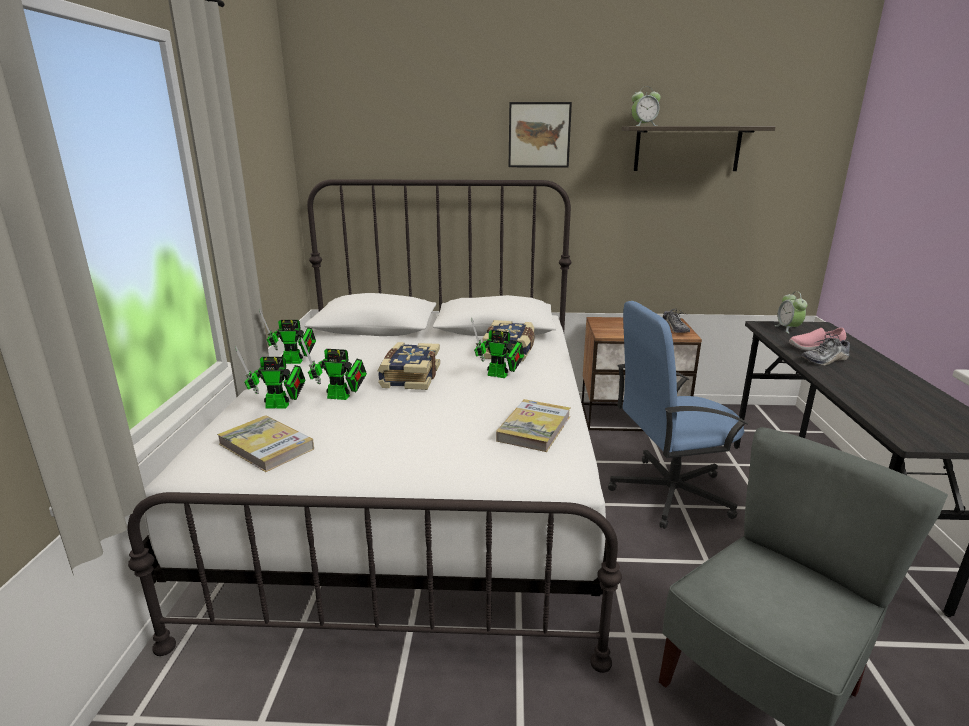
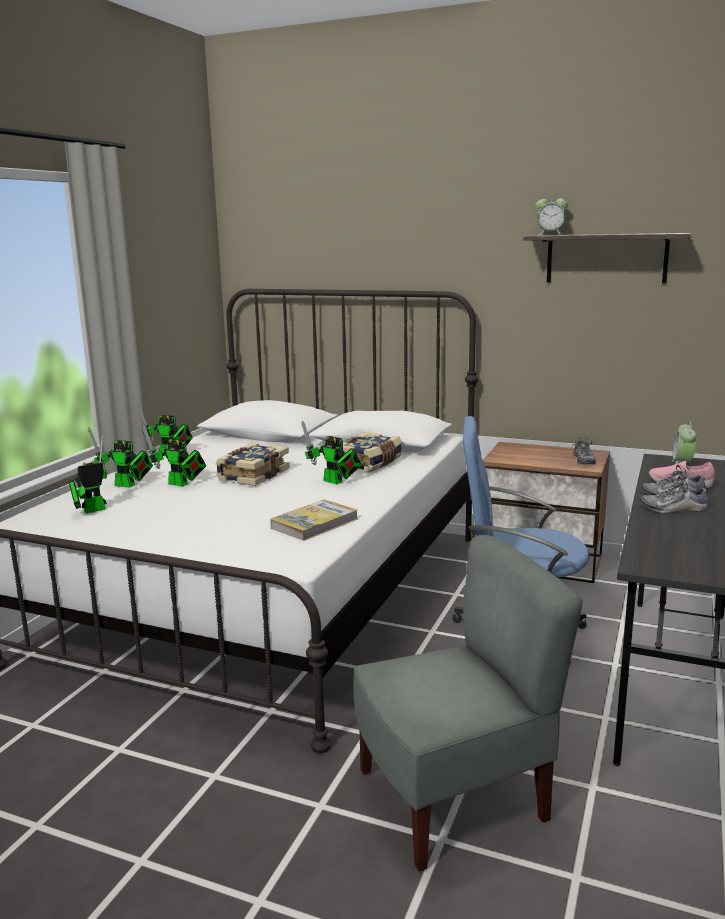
camera: 20 degrees right, 5 degrees down
book [217,415,314,472] -> toy robot [68,435,107,513]
picture [509,102,572,168] -> none
none -> shoe [640,477,708,513]

